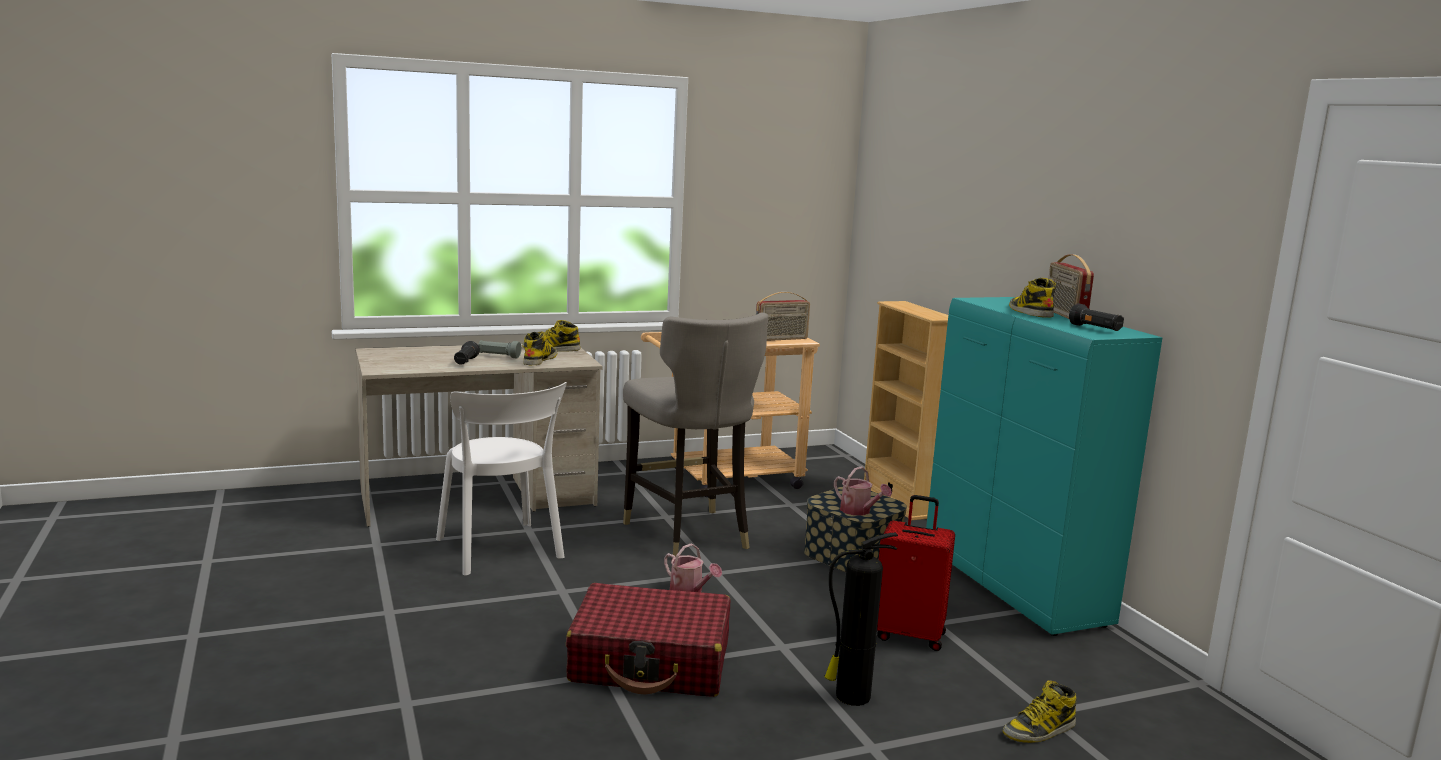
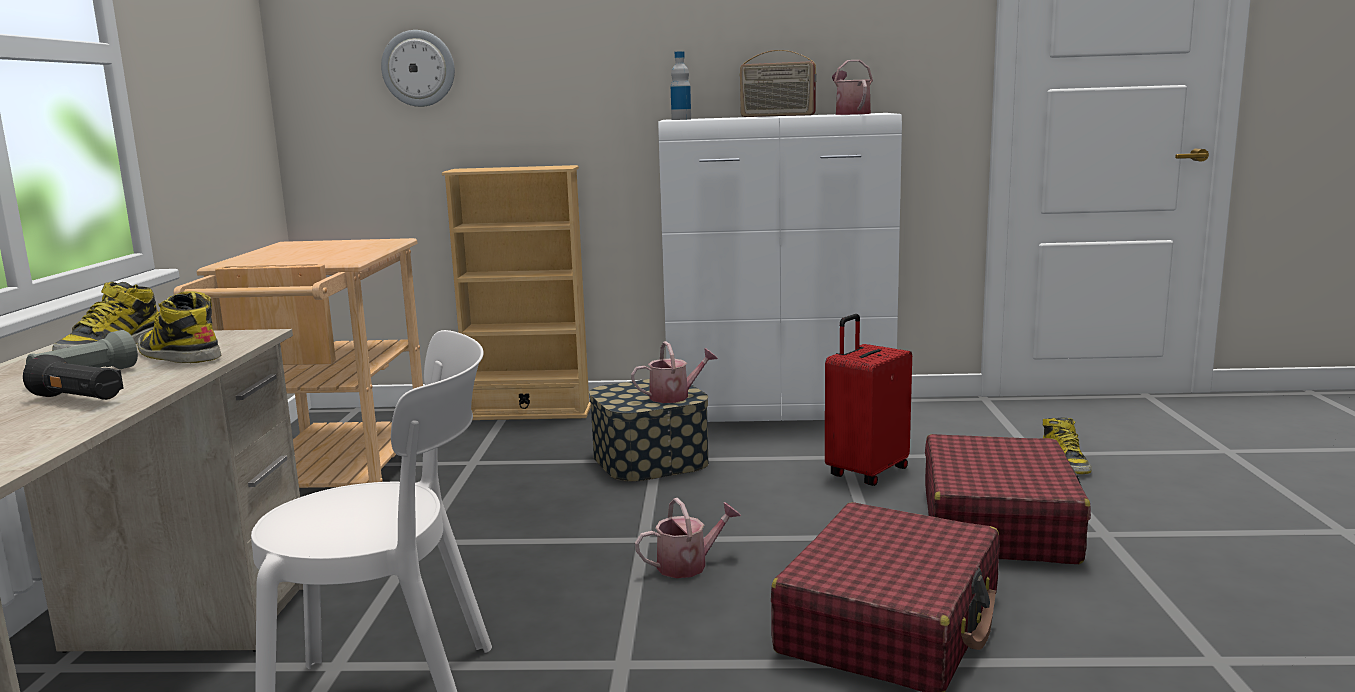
camera: 65 degrees left, 0 degrees up
grey stool [623,312,768,559] -> none
radio [756,292,810,341] -> none
fire extinguisher [825,533,898,706] -> red suitcase [925,434,1091,564]
turquoise cabinet [926,297,1162,636] -> white cabinet [658,113,902,422]
boot [1009,278,1056,318] -> none
black flashlight [1069,303,1124,331] -> watering can [832,60,873,115]
none -> wall clock [381,30,455,107]
none -> bottle [671,51,691,120]

